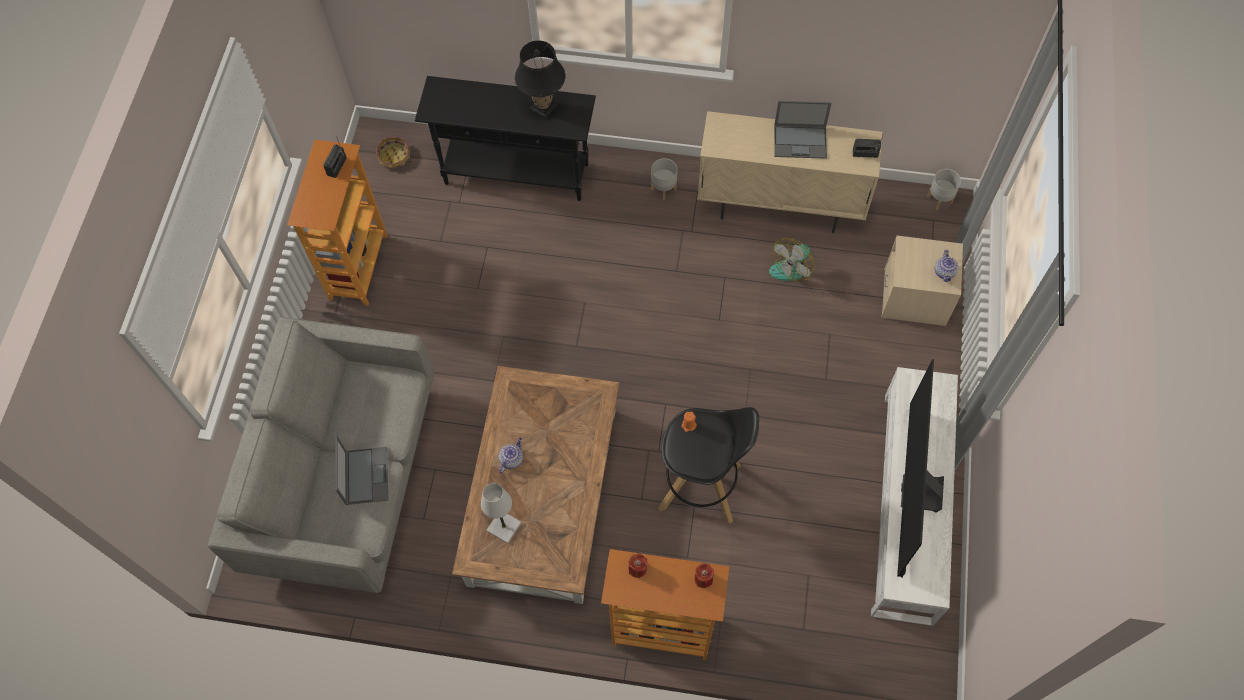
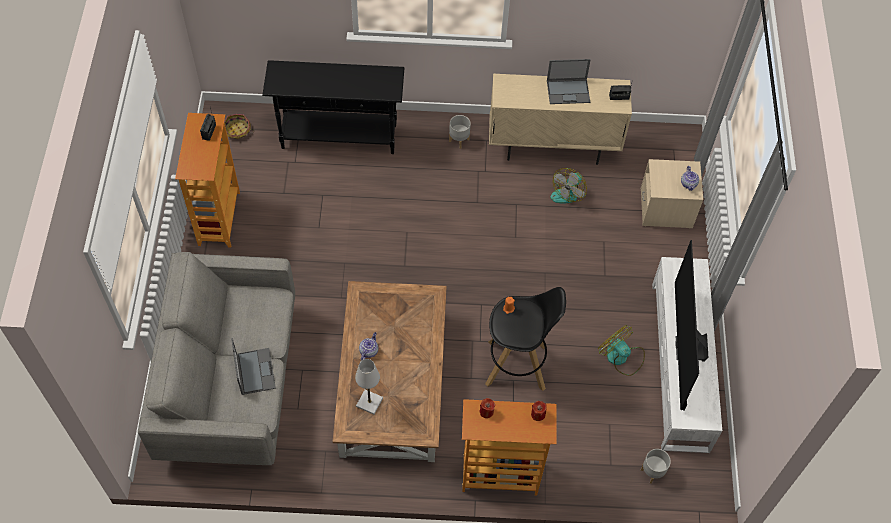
camera: 10 degrees left, 5 degrees down
black table lamp [515,41,565,119] -> none
grey planter [927,169,961,210] -> grey planter moved to [641,449,671,484]
none -> fan [598,325,645,376]

